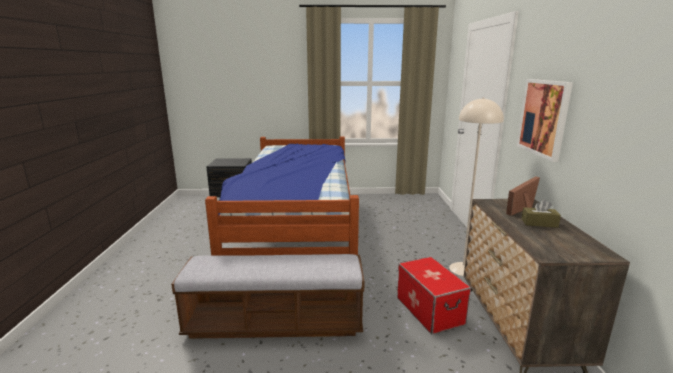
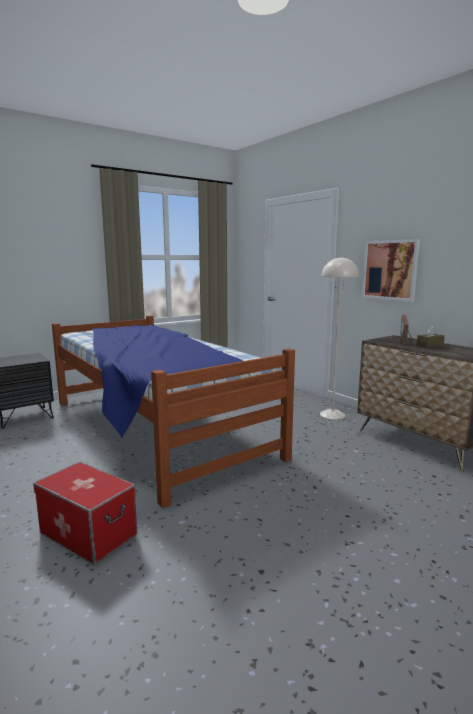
camera: 35 degrees left, 5 degrees down
bench [171,254,365,339] -> none
storage box [397,257,471,334] -> storage box moved to [33,462,137,564]

